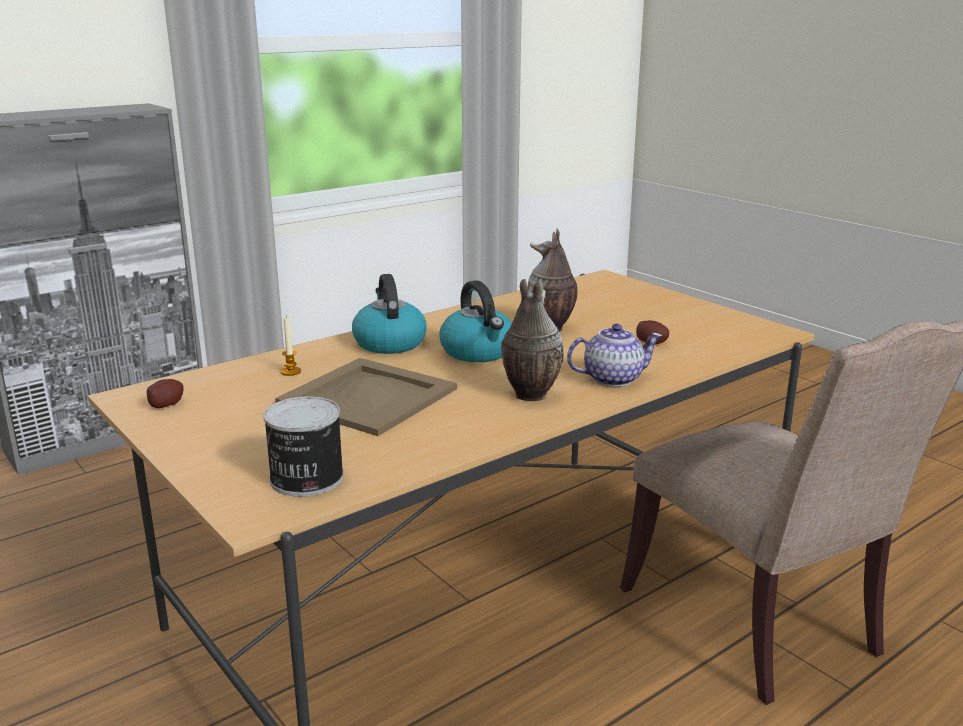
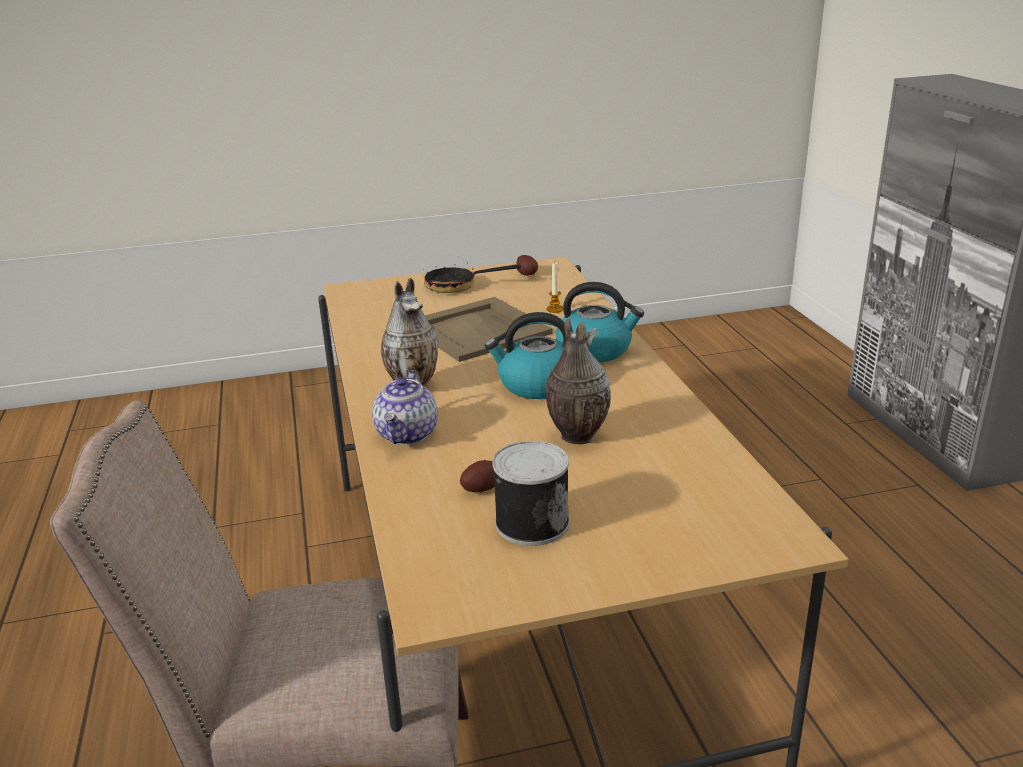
camera: 115 degrees right, 5 degrees up
can [263,396,344,497] -> can moved to [492,441,569,546]
none -> frying pan [424,262,521,293]

